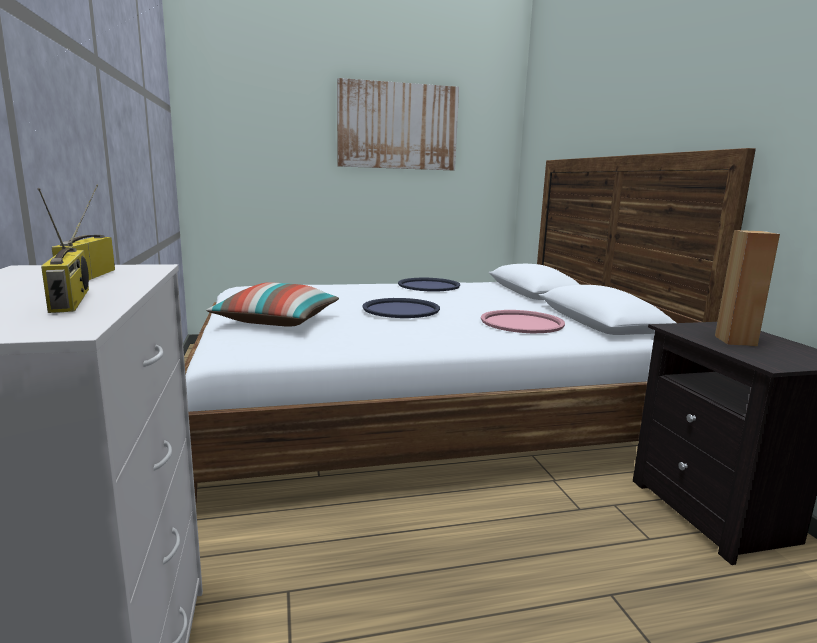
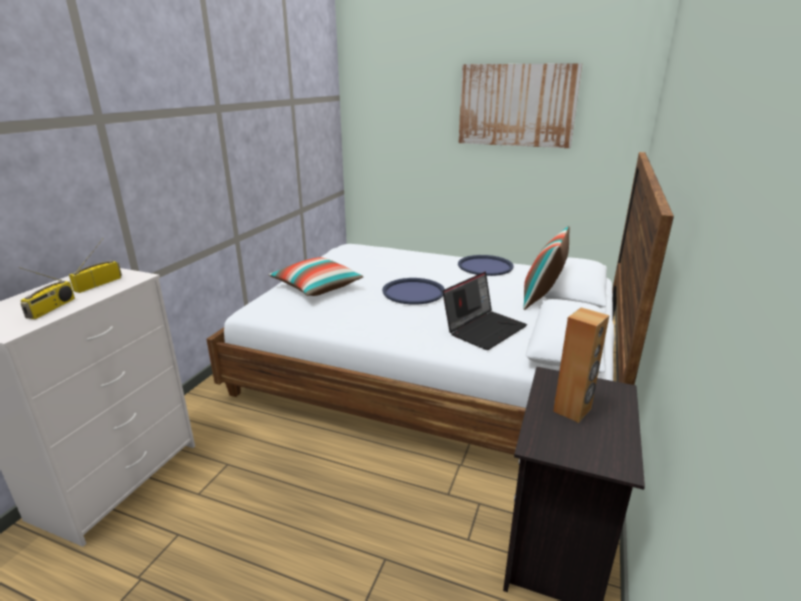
camera: 35 degrees right, 10 degrees up
pink tray [481,310,565,333] -> laptop [442,272,527,350]
none -> pillow [523,226,570,310]

